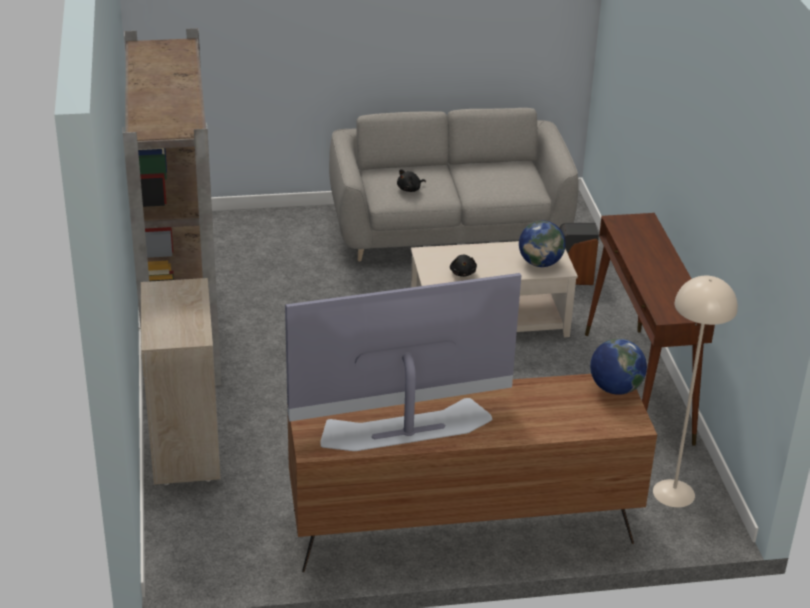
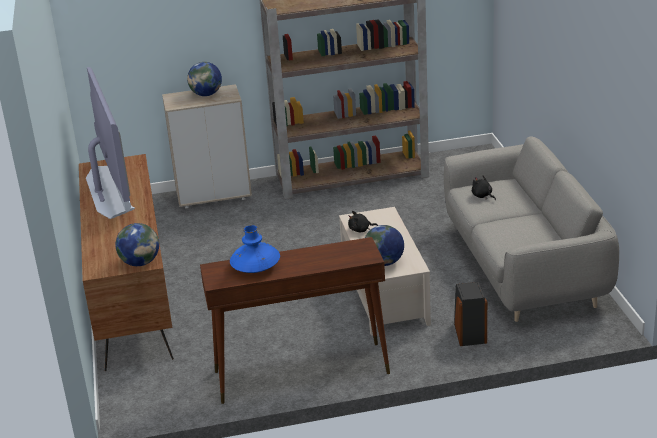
camera: 90 degrees right, 5 degrees down
beige floor lamp [653,276,738,508] -> none
none -> globe [187,62,222,96]
none -> blue vase [230,225,280,273]

